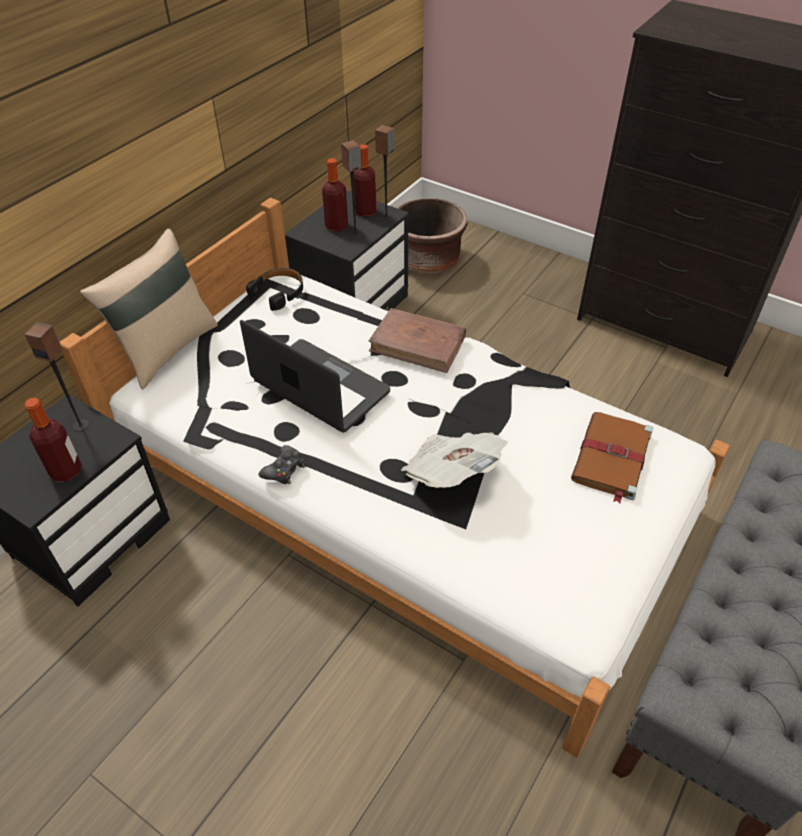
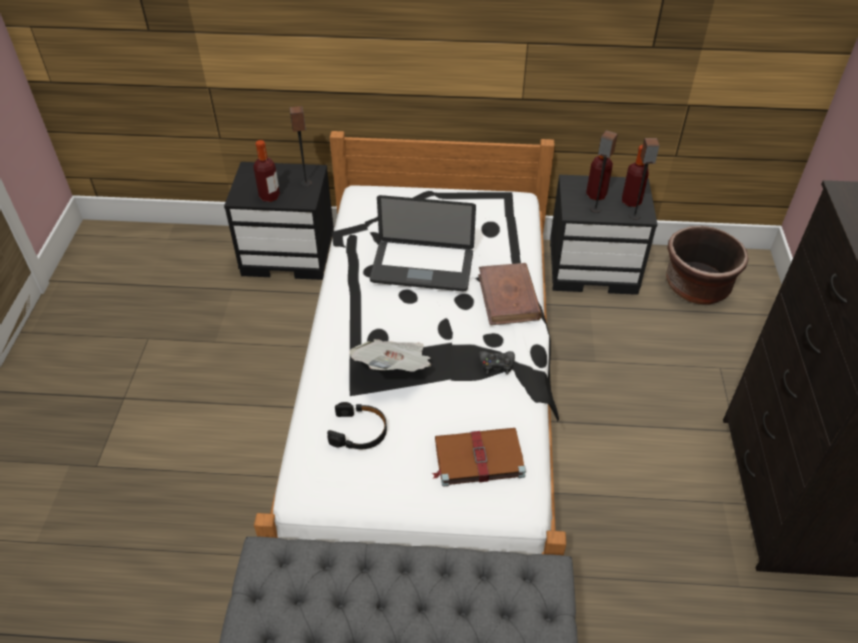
camera: 60 degrees right, 0 degrees up
beige pillow [80,229,218,389] -> none
laptop [240,320,390,433] -> laptop turned 90 degrees clockwise [370,195,476,291]
black headphones [246,268,303,311] -> black headphones moved to [327,402,387,449]
black game controller [259,445,305,484] -> black game controller moved to [479,351,515,374]

